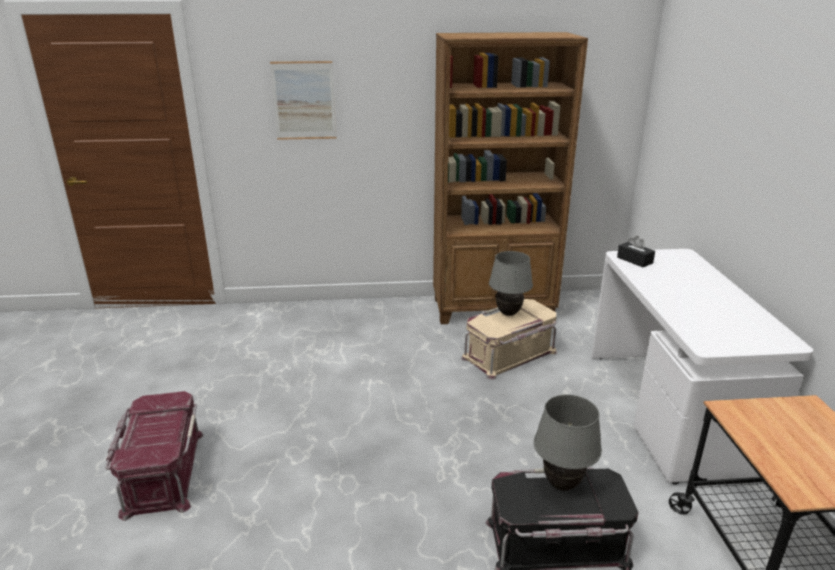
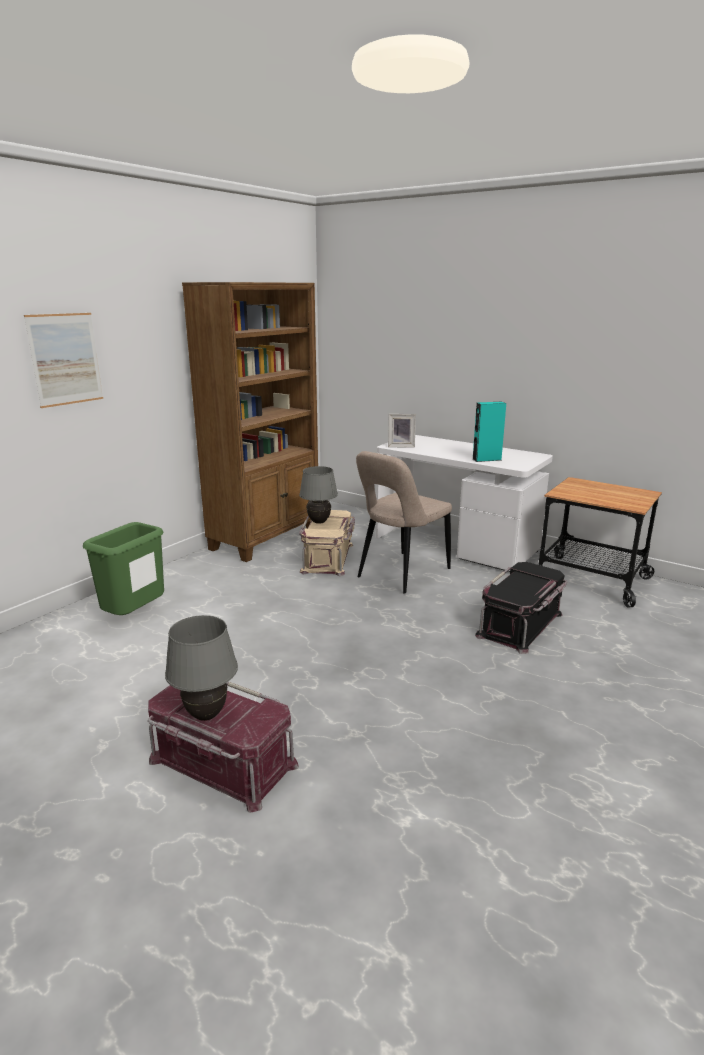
camera: 50 degrees left, 5 degrees down
grey table lamp [534,394,602,491] -> grey table lamp moved to [165,615,238,721]
black tissue box [617,236,655,267] -> picture frame [388,414,416,448]
none -> green trash can [83,522,164,615]
none -> beige chair [356,451,452,594]
none -> turquoise speaker [472,402,506,462]

